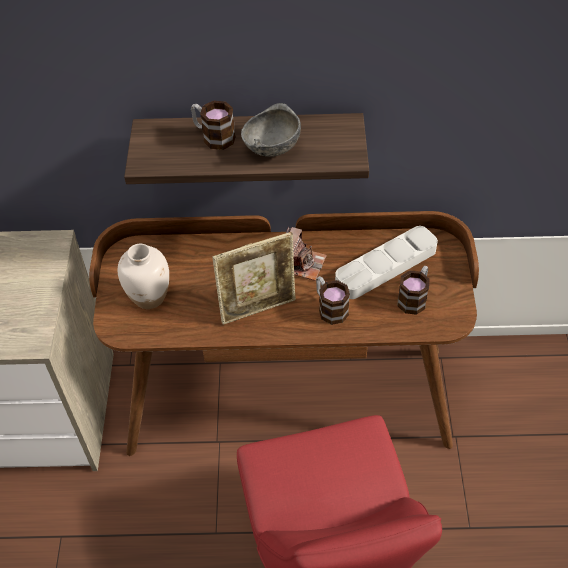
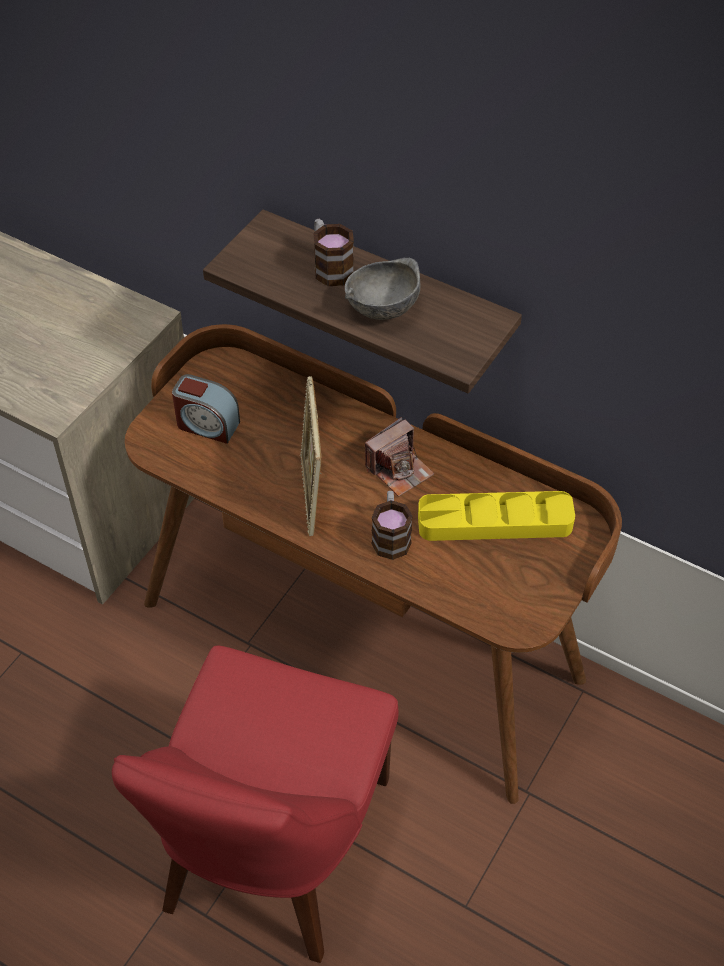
camera: 30 degrees right, 0 degrees up
white vase [118,244,169,309] -> alarm clock [172,374,240,444]
picture frame [212,232,296,325] -> picture frame turned 75 degrees clockwise [300,376,322,536]
grey tray [335,226,438,299] -> yellow tray [418,491,575,541]
mug [397,266,430,315] -> none

